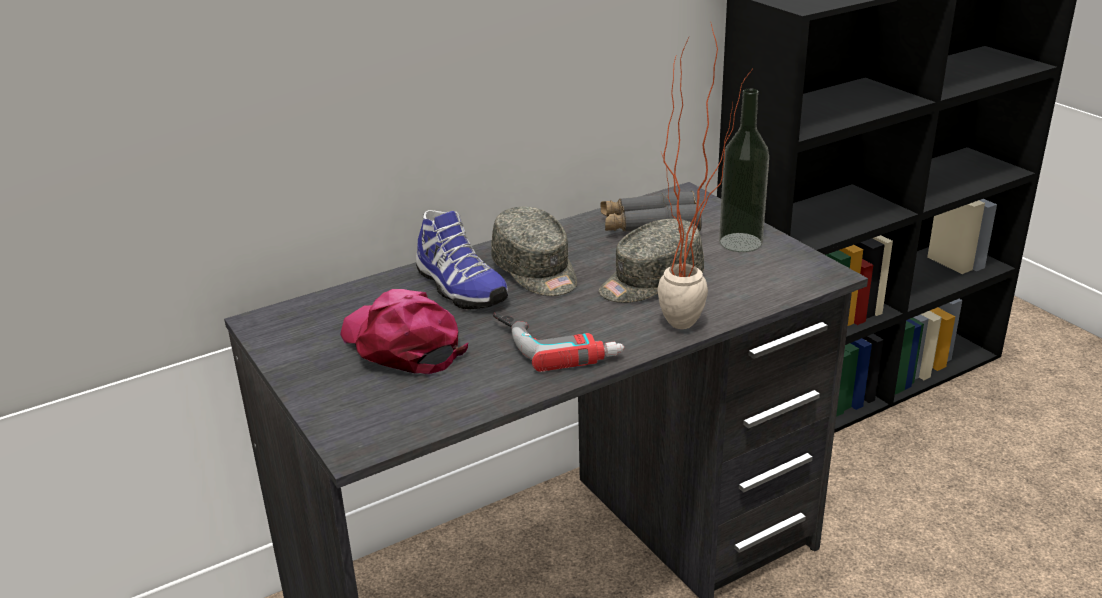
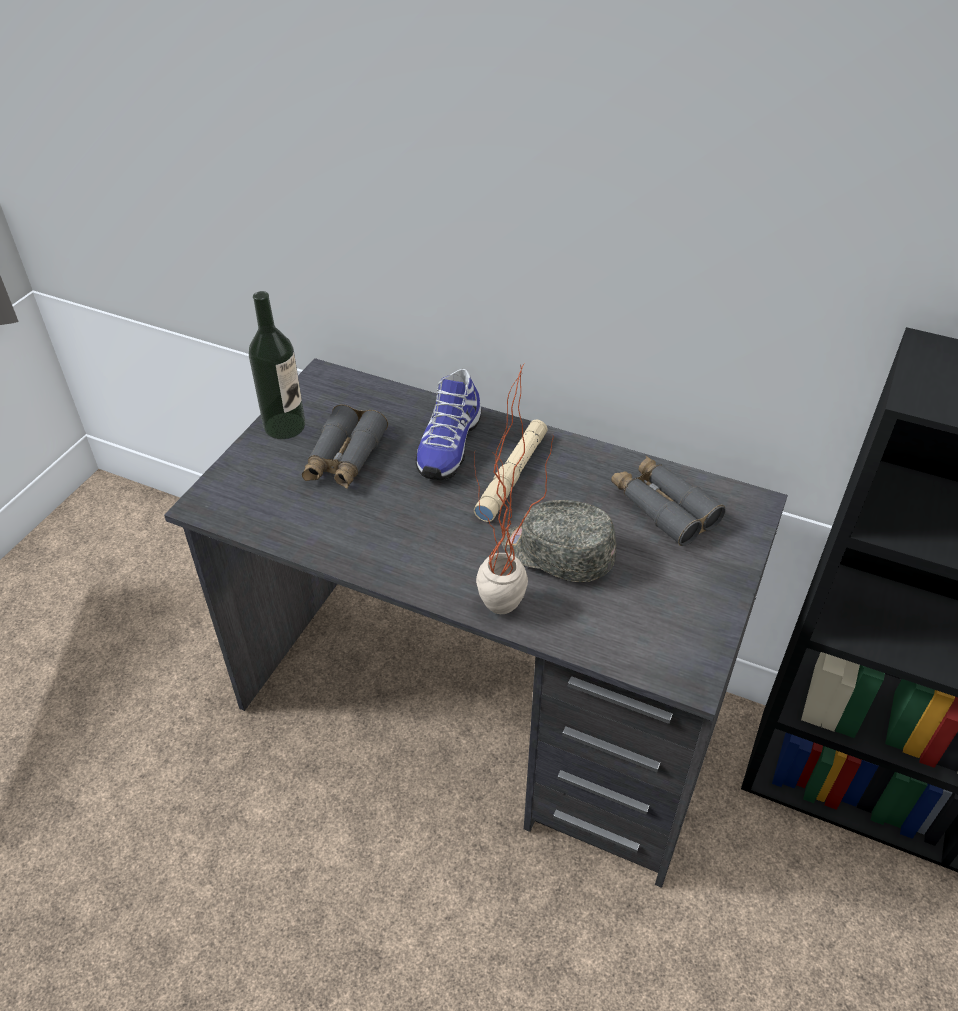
camera: 55 degrees right, 15 degrees up
pink cap [340,289,468,375] -> grey binoculars [302,404,388,489]
grey cap [491,207,577,296] -> beige flashlight [474,420,548,522]
power drill [493,313,624,372] -> none
bottle [719,88,769,252] -> bottle moved to [249,291,306,439]

